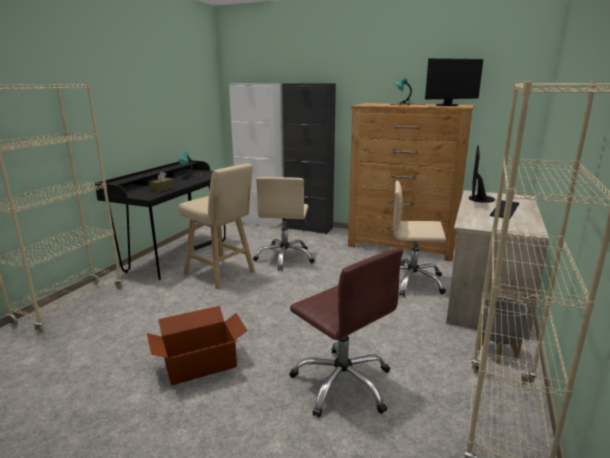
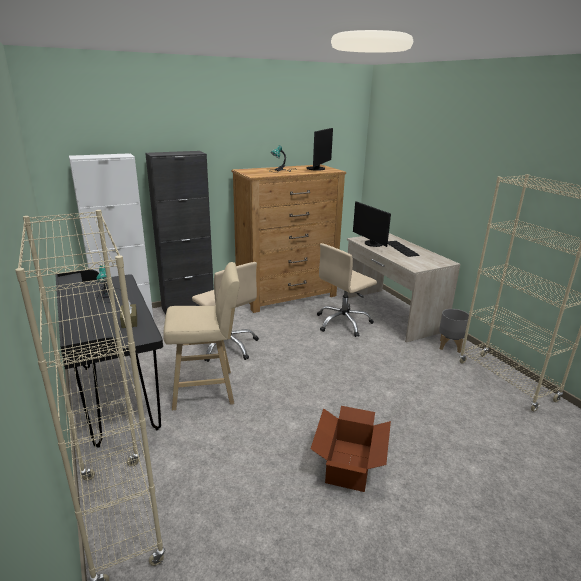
camera: 50 degrees left, 5 degrees up
brown office chair [290,248,403,418] -> none

